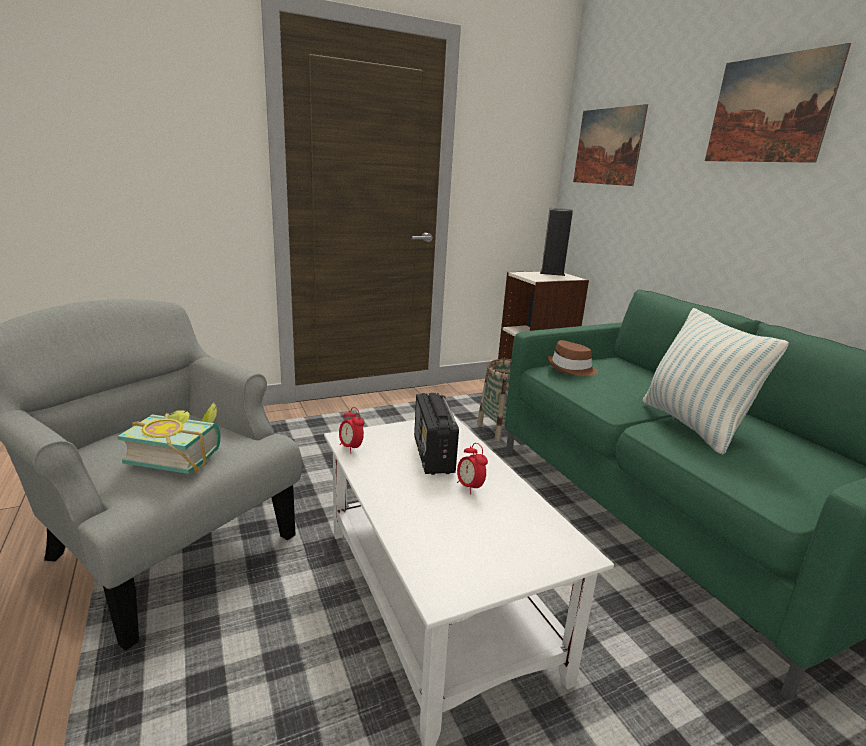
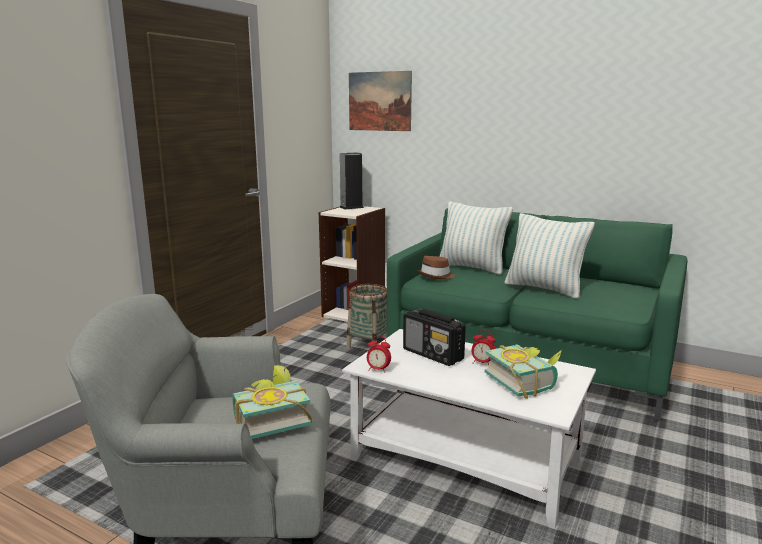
camera: 35 degrees left, 5 degrees down
picture [705,43,851,163] -> none
none -> pillow [439,201,513,275]
none -> book [485,344,563,399]

